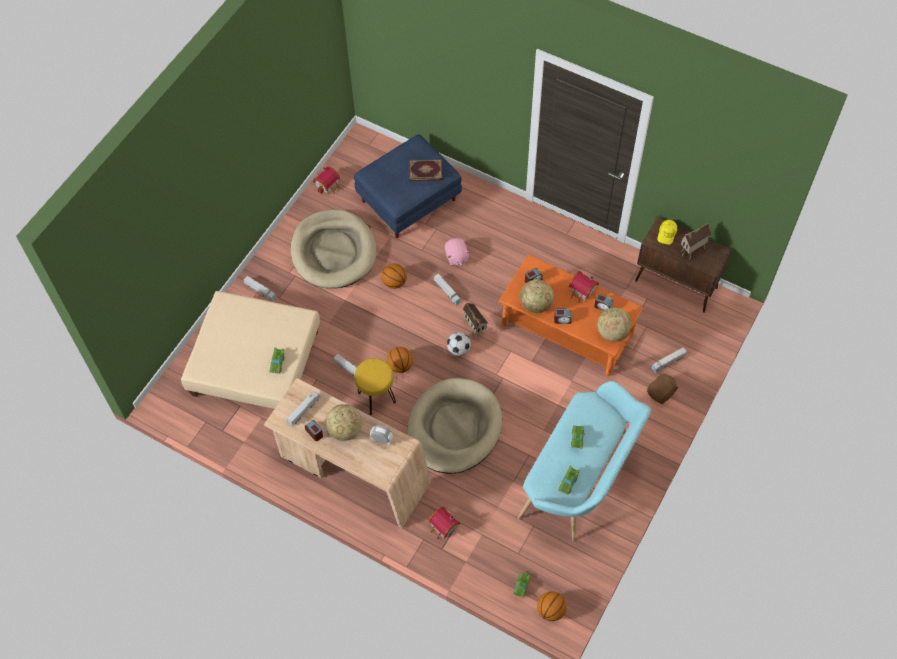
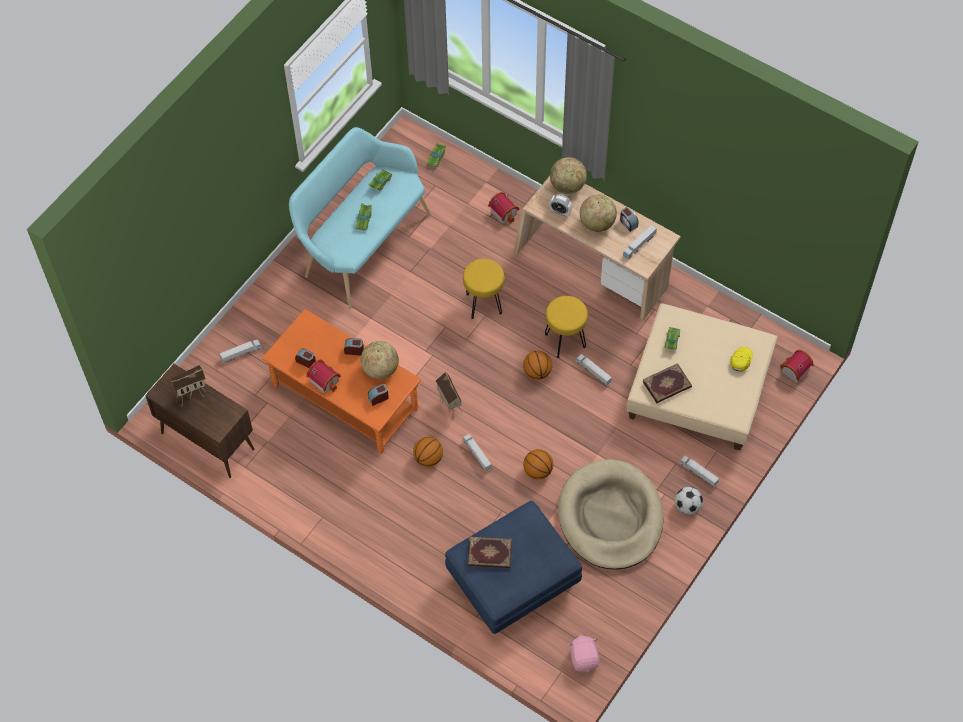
camera: 175 degrees left, 0 degrees up
toy house [313,166,340,194] -> toy house moved to [780,350,814,383]
beige dog bed [407,378,502,474] -> yellow stool [463,259,505,319]
pink plush toy [445,238,470,266] -> pink plush toy moved to [568,635,600,672]
football [447,332,471,356] -> football moved to [675,487,703,515]
basketball [537,591,567,621] -> basketball moved to [413,437,443,467]
globe [597,307,632,342] -> globe moved to [550,157,587,194]
brown plush toy [647,372,678,404] -> none
yellow cap [657,220,677,245] -> yellow cap moved to [730,347,753,372]
none -> book [643,363,692,403]

